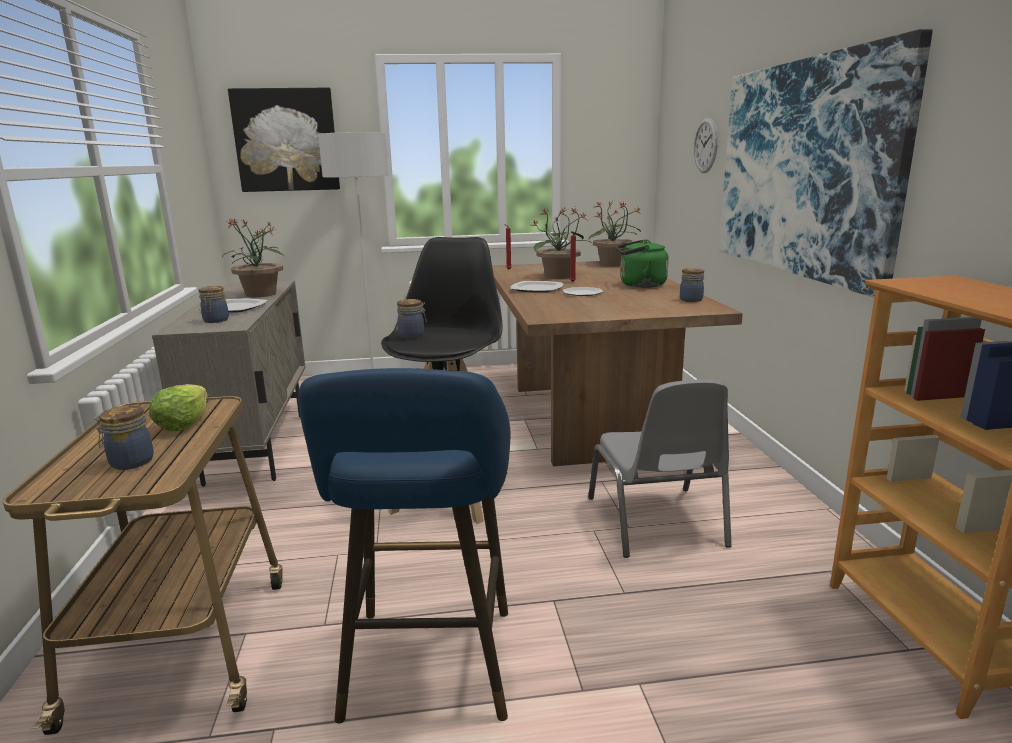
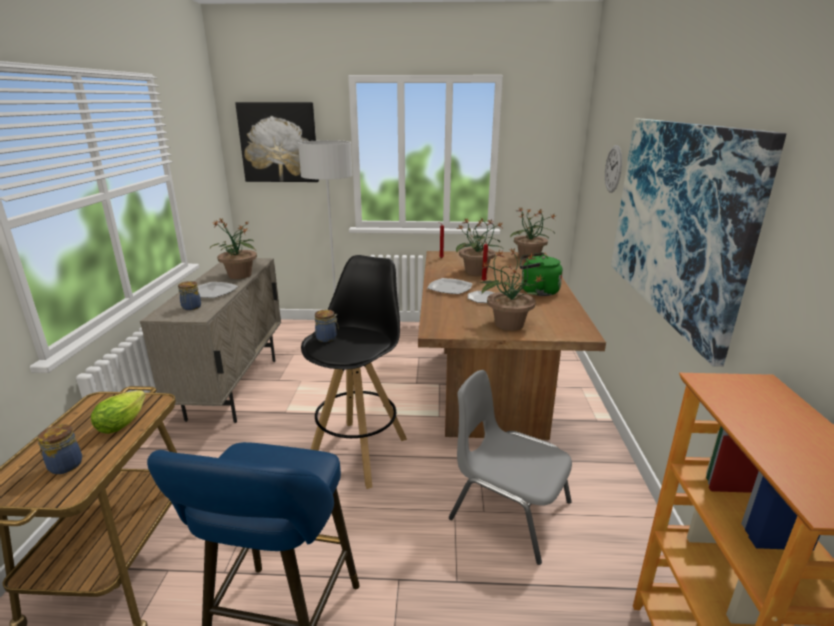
camera: 10 degrees right, 5 degrees up
grey chair [588,379,732,558] -> grey chair turned 120 degrees clockwise [449,370,572,565]
jar [680,268,704,302] -> none
none -> potted plant [480,248,546,331]

